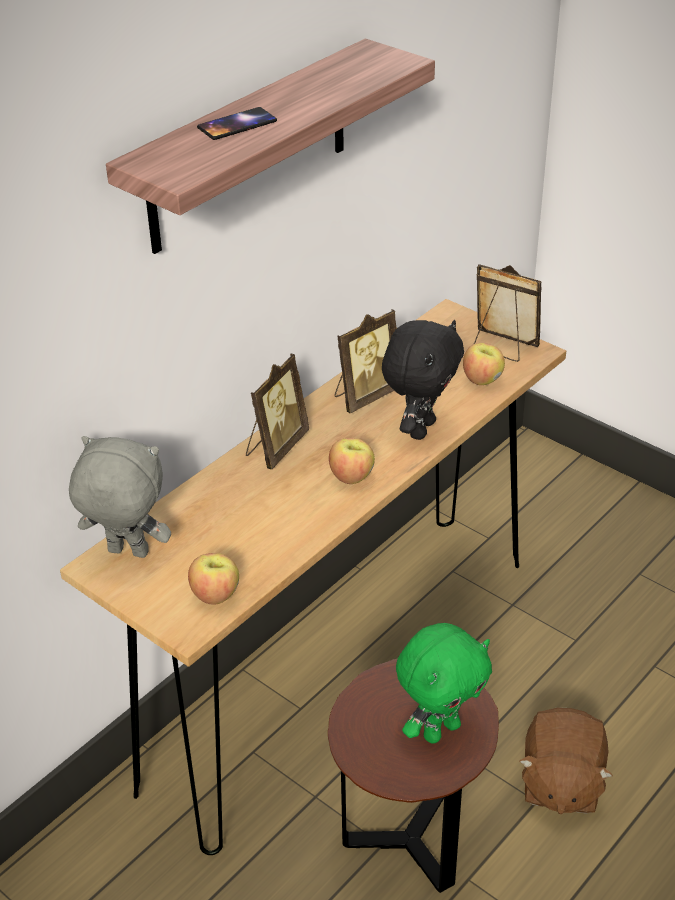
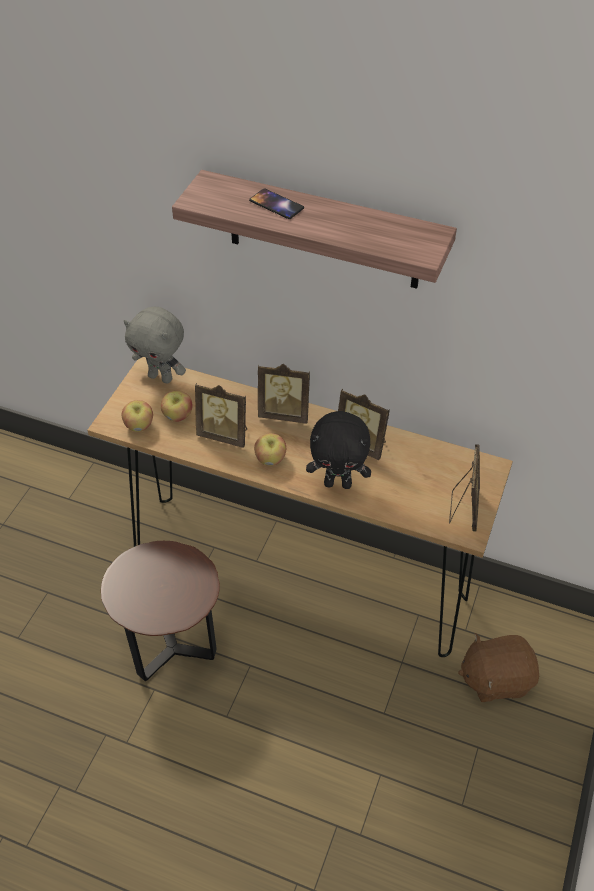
camera: 70 degrees right, 10 degrees up
grey plush toy [69,436,171,558] -> grey plush toy turned 120 degrees clockwise [124,307,186,384]
green plush toy [396,623,492,744] -> none
apple [463,343,505,385] -> apple moved to [161,391,192,422]
brown plush toy [519,707,613,814] -> brown plush toy moved to [458,633,539,702]
none -> picture frame [195,383,247,448]

